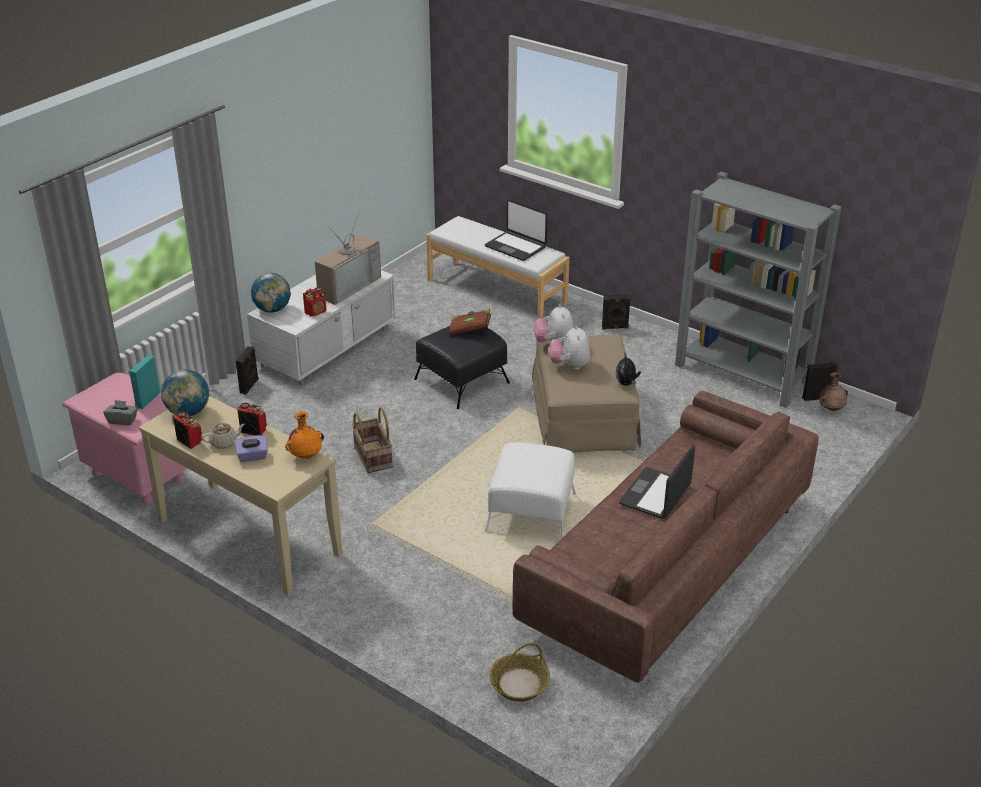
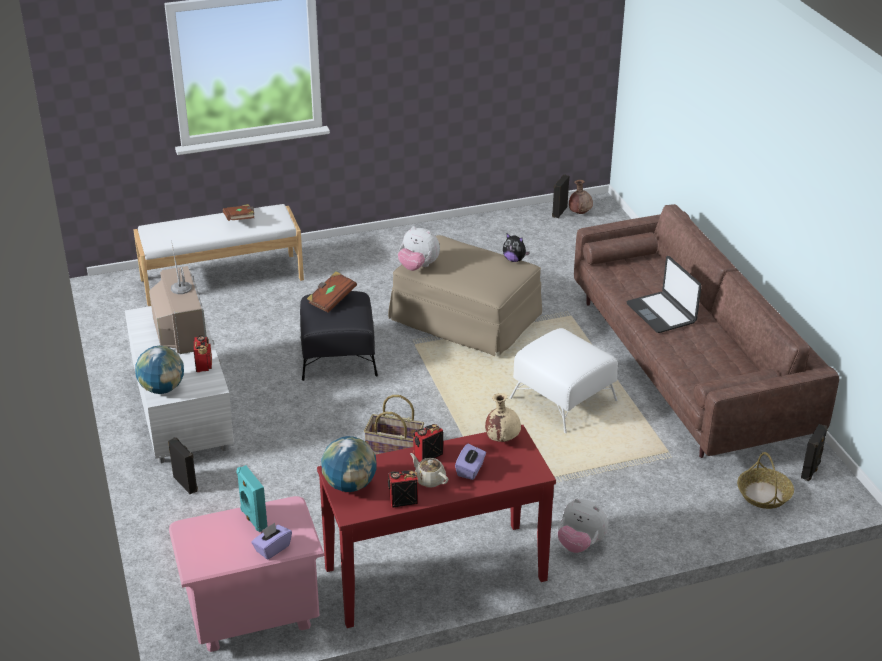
camera: 55 degrees left, 0 degrees up
grey tissue box [103,400,138,425] -> purple tissue box [251,523,292,560]
beige console table [139,396,343,597] -> red console table [317,425,556,628]
beige teapot [201,423,245,449] -> beige teapot turned 60 degrees counterclockwise [410,453,448,488]
orange vase [285,412,324,459] -> beige vase [485,393,521,442]
laptop [485,199,548,261] -> brown book [223,204,254,221]
plush toy [549,325,590,370] -> plush toy moved to [558,499,608,553]
black speaker [602,294,631,329] -> black speaker moved to [801,424,828,481]
grey bookcase [675,172,842,408] -> none

